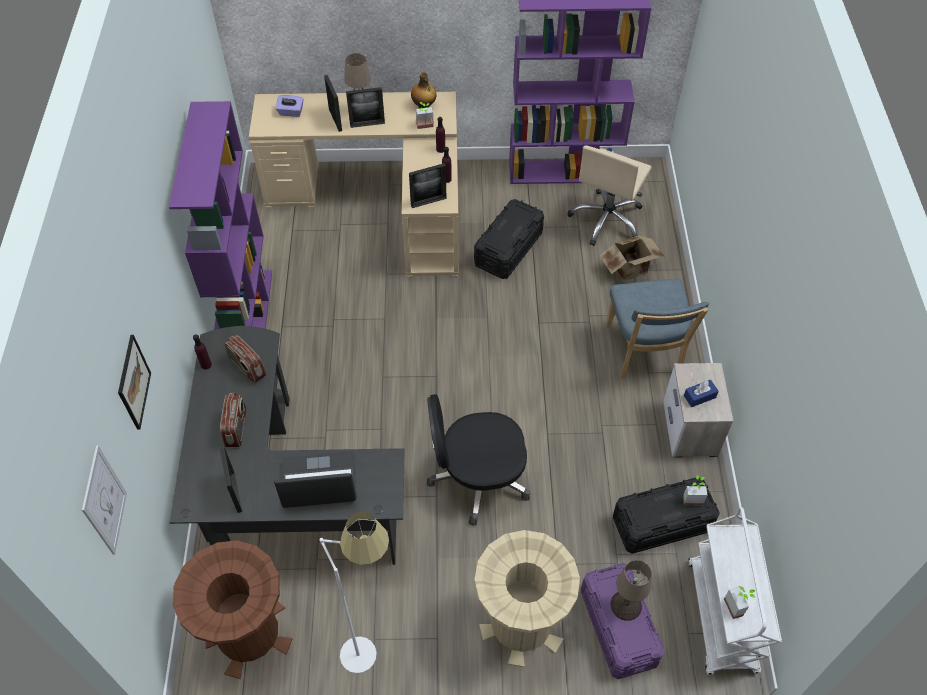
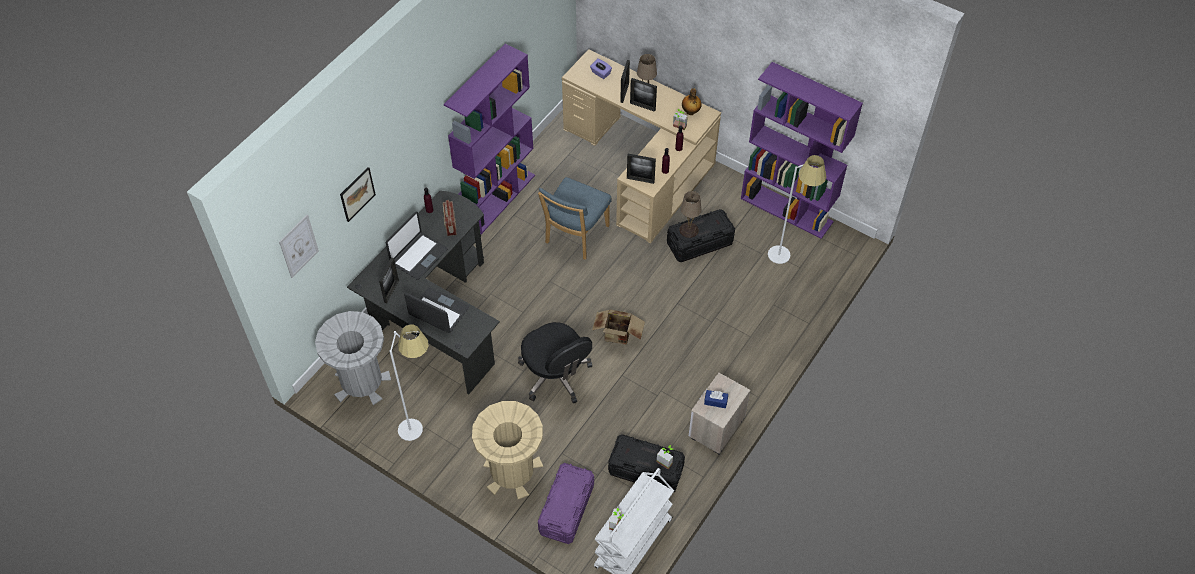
camera: 35 degrees right, 0 degrees up
brown trash can [173,540,292,679] -> grey trash can [315,311,391,405]
radio [220,392,246,447] -> laptop [386,211,448,280]
black office chair [427,394,530,525] -> black office chair turned 150 degrees counterclockwise [518,322,592,403]
beige office chair [567,145,652,246] -> white floor lamp [768,155,826,264]
cardboard box [600,235,664,281] -> cardboard box moved to [592,309,645,345]
blue chair [606,279,709,379] -> blue chair moved to [538,177,612,259]
beige table lamp [610,560,652,621] -> beige table lamp moved to [679,191,701,238]

